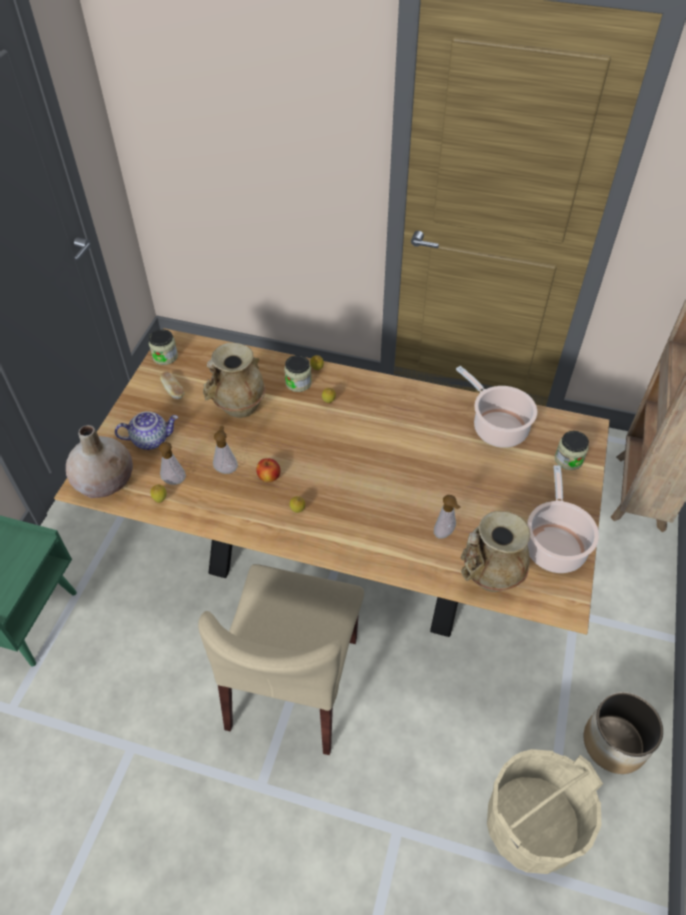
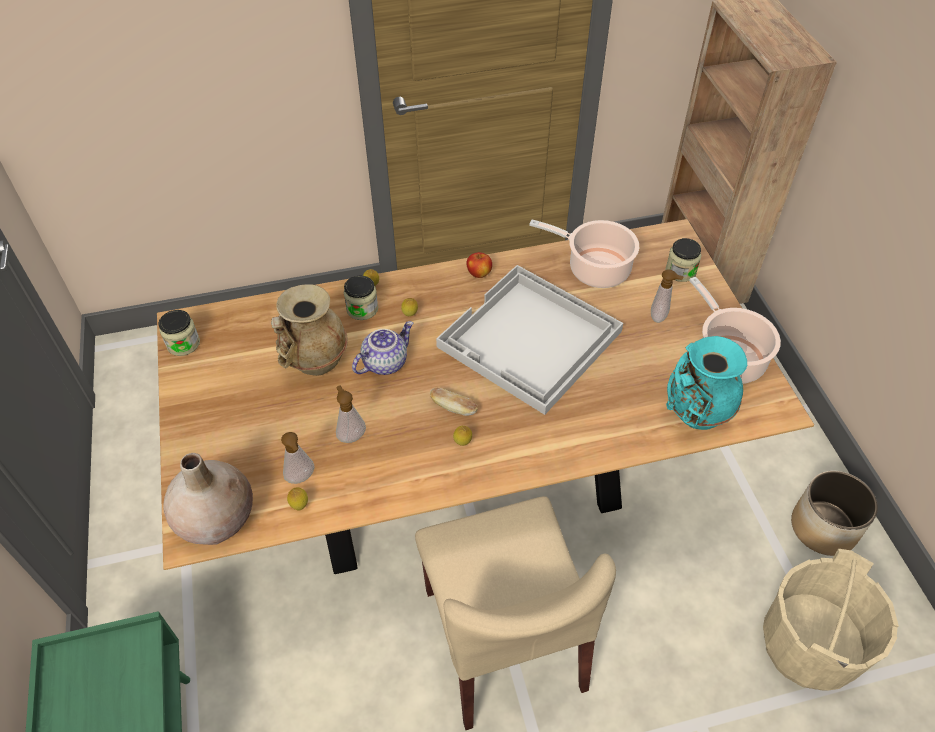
camera: 30 degrees left, 0 degrees up
teapot [115,411,178,450] -> teapot moved to [352,321,413,375]
bread [160,372,184,399] -> bread moved to [430,388,478,416]
apple [256,458,280,482] -> apple moved to [467,252,492,278]
soap dispenser [434,495,460,539] -> soap dispenser moved to [651,269,684,323]
beige vase [461,511,530,592] -> turquoise vase [666,336,747,430]
none -> white tray [436,265,623,415]

